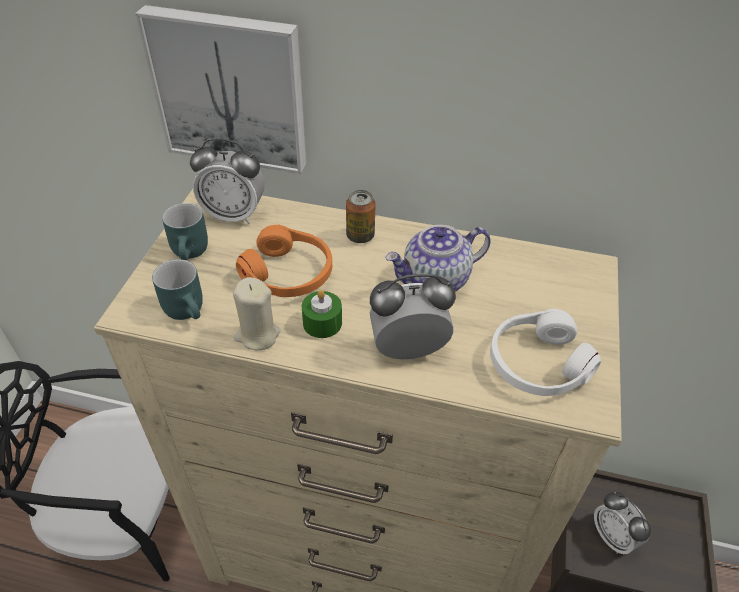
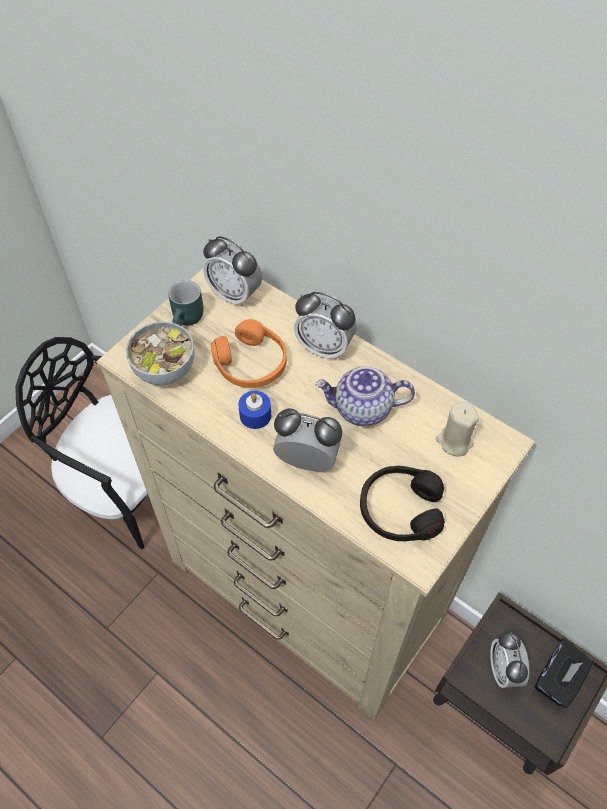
camera: 25 degrees right, 10 degrees up
picture [135,5,306,174] -> none
turquoise mug [152,259,203,320] -> bowl [126,322,195,385]
beige candle [233,277,280,350] -> beige candle moved to [436,401,479,457]
green candle [302,290,342,338] -> blue candle [238,391,271,429]
can [346,190,376,243] -> alarm clock [294,292,357,360]
white headphones [490,309,601,396] -> black headphones [360,466,445,541]
none -> black tissue box [535,639,593,708]

